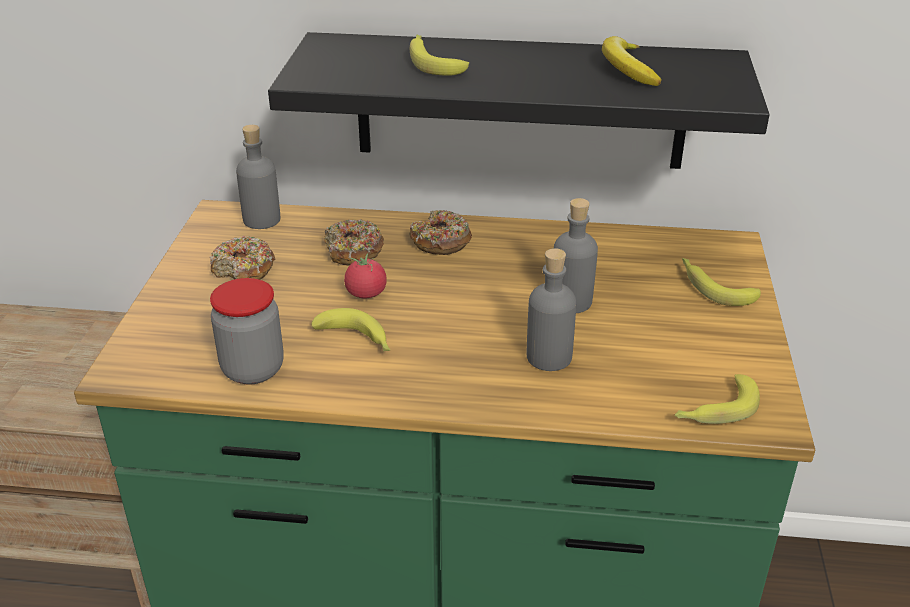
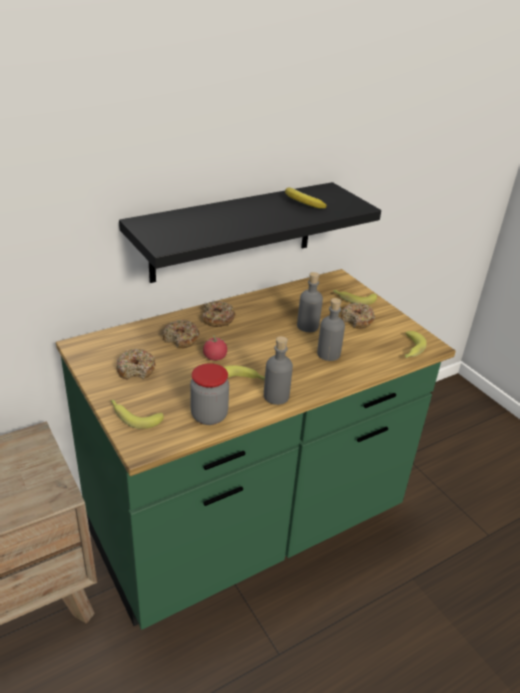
camera: 40 degrees left, 0 degrees up
grey bottle [236,125,281,229] -> grey bottle moved to [264,336,293,405]
banana [410,35,469,76] -> banana moved to [111,400,164,429]
none -> donut [341,303,375,329]

